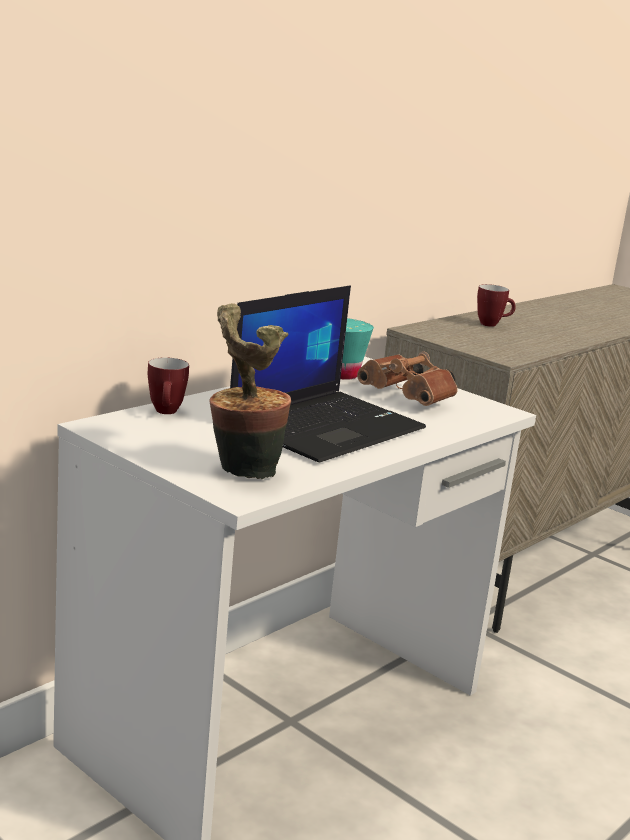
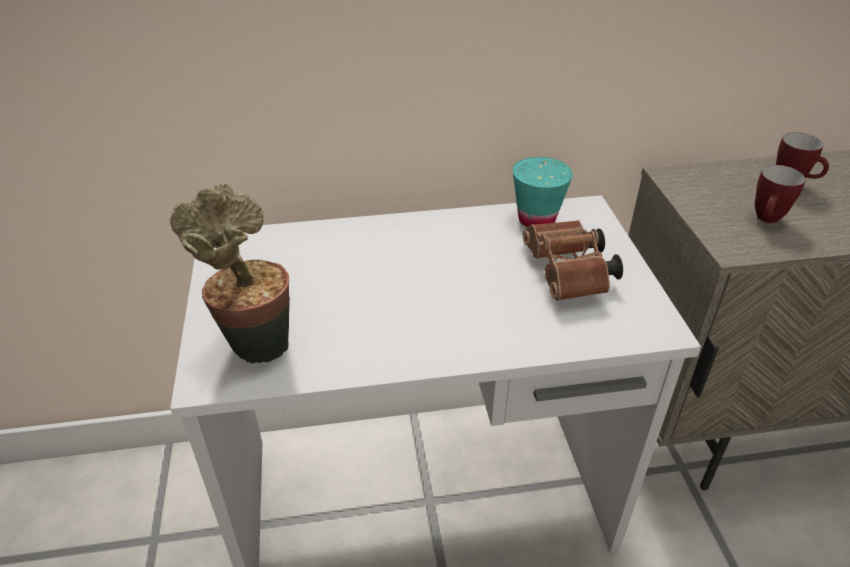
camera: 40 degrees right, 20 degrees up
mug [148,357,189,414] -> mug moved to [755,165,806,223]
laptop [230,285,426,462] -> none

